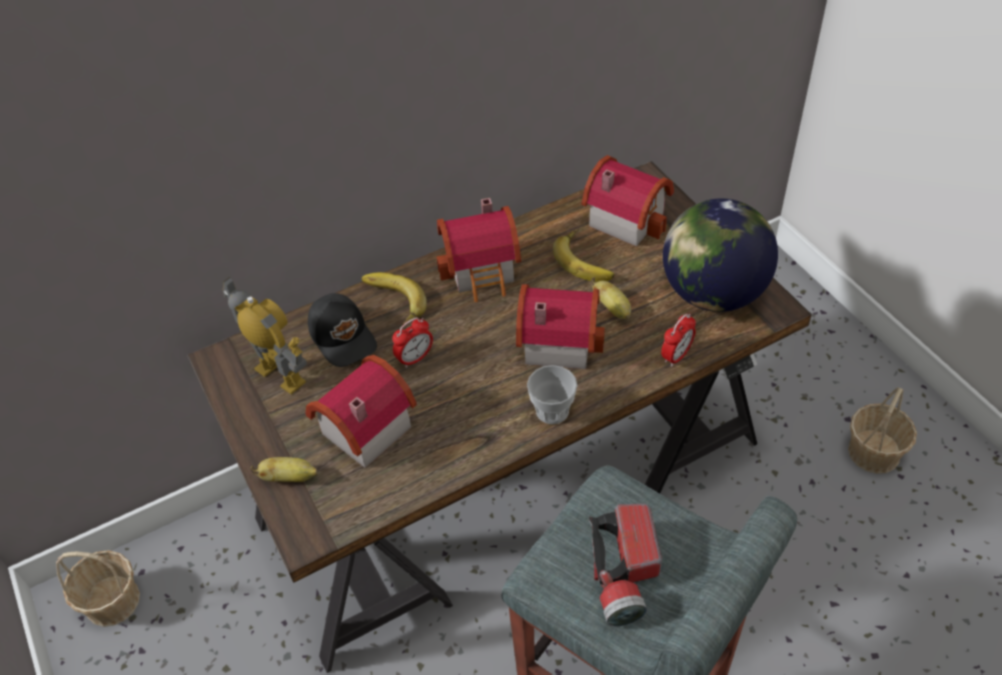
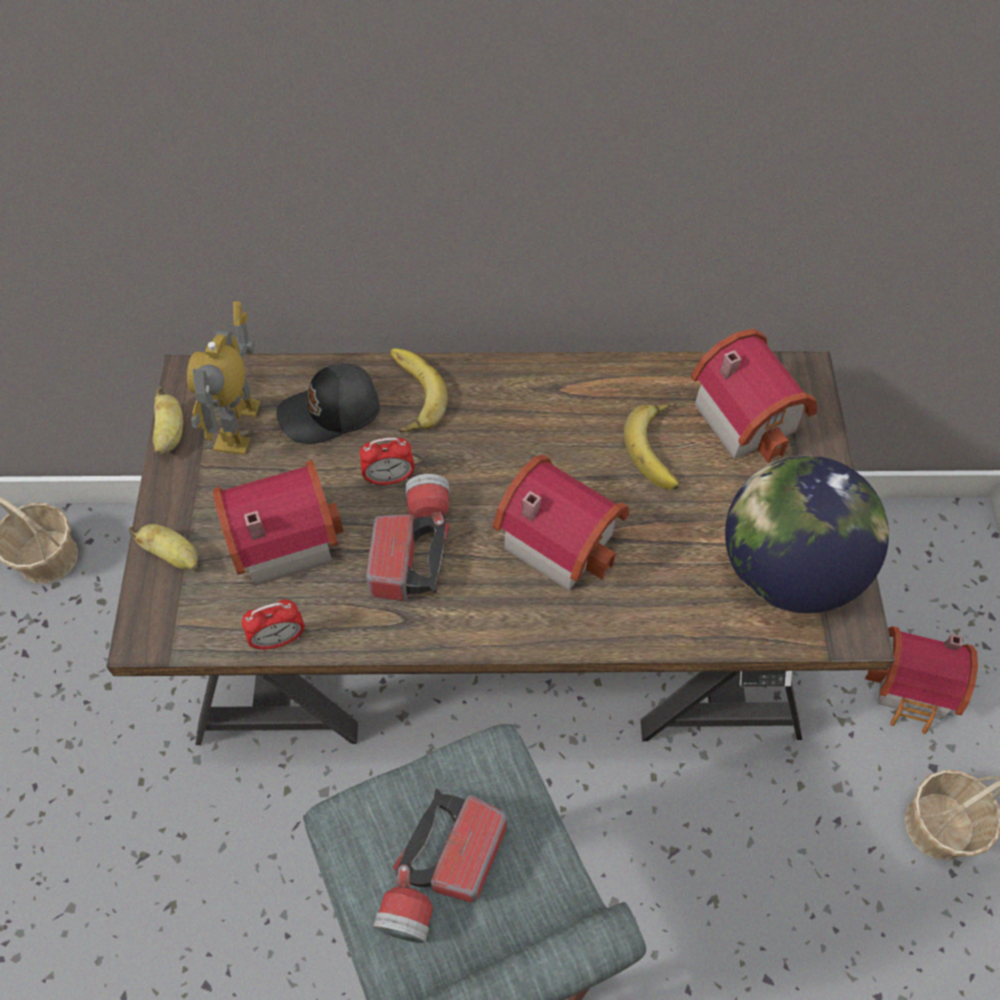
camera: 25 degrees right, 10 degrees up
toy robot [223,277,307,394] -> toy robot turned 150 degrees counterclockwise [187,301,260,455]
black cap [308,293,377,367] -> black cap turned 75 degrees clockwise [276,363,380,444]
toy house [437,198,521,302] -> toy house moved to [865,626,978,734]
cup [527,365,577,424] -> none
banana [590,277,631,319] -> banana moved to [153,387,183,455]
alarm clock [661,314,696,367] -> alarm clock moved to [242,599,305,651]
none -> flashlight [366,474,450,601]

